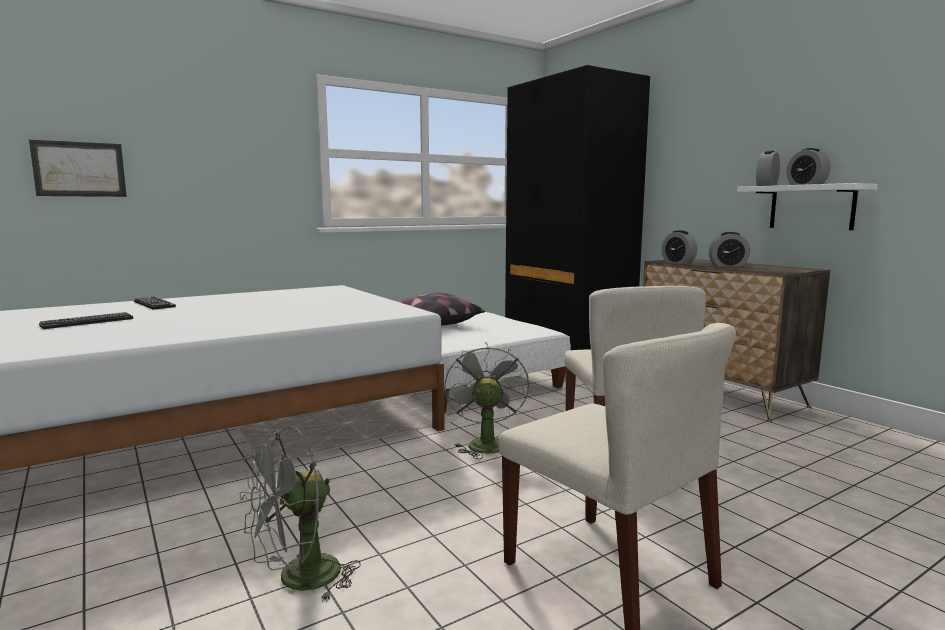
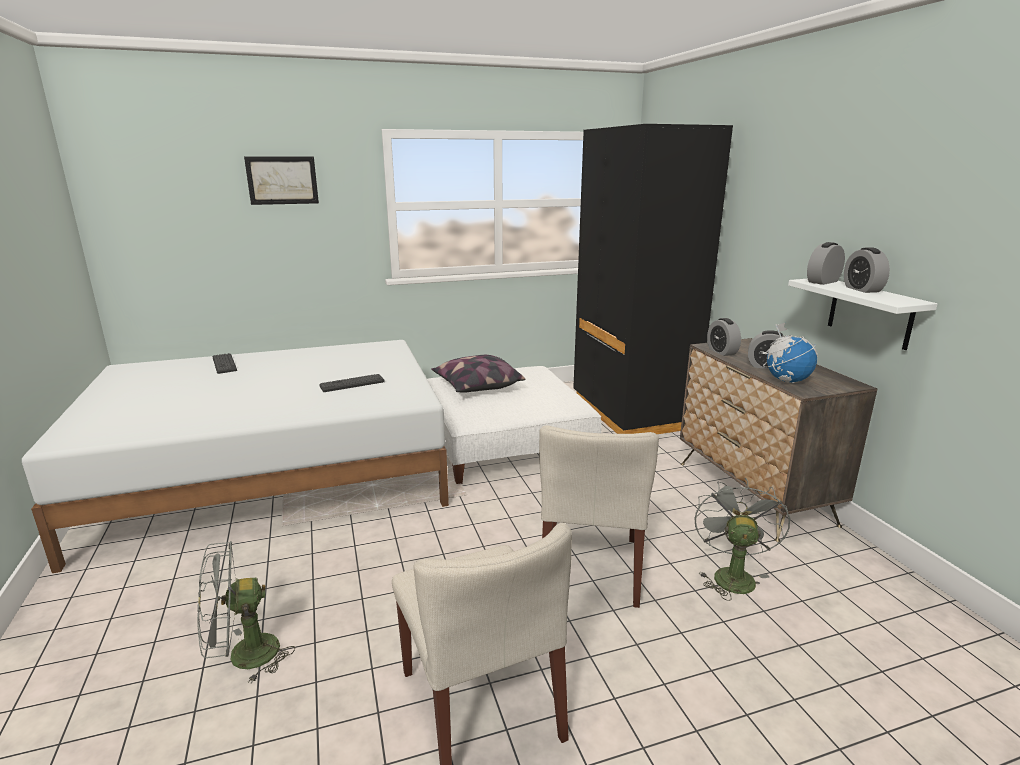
camera: 15 degrees right, 10 degrees up
picture [29,140,127,197] -> picture moved to [244,157,319,205]
keyboard [39,312,133,329] -> keyboard moved to [319,374,385,392]
grey fan [444,342,529,459] -> grey fan moved to [694,478,790,601]
none -> globe [763,323,818,383]

